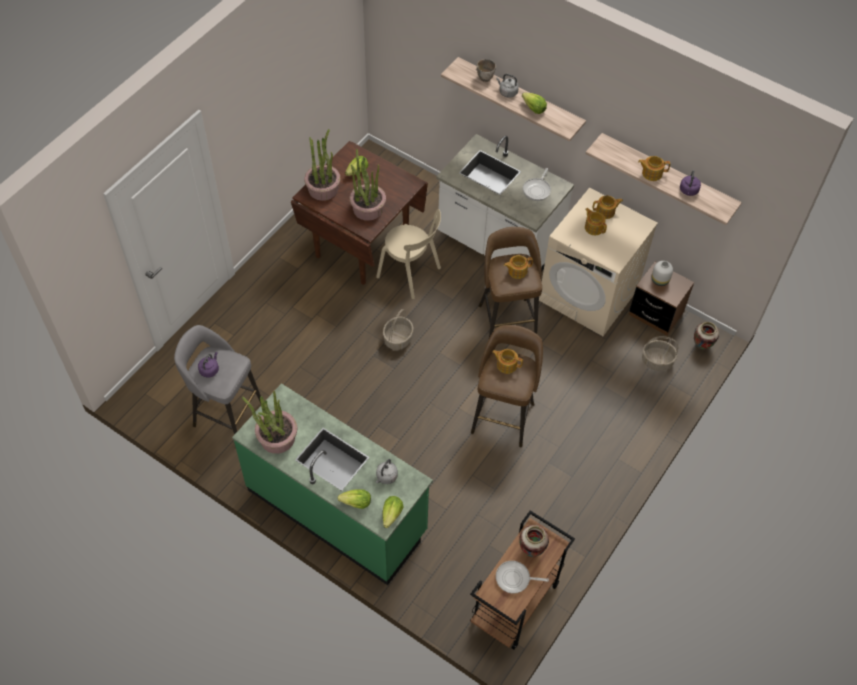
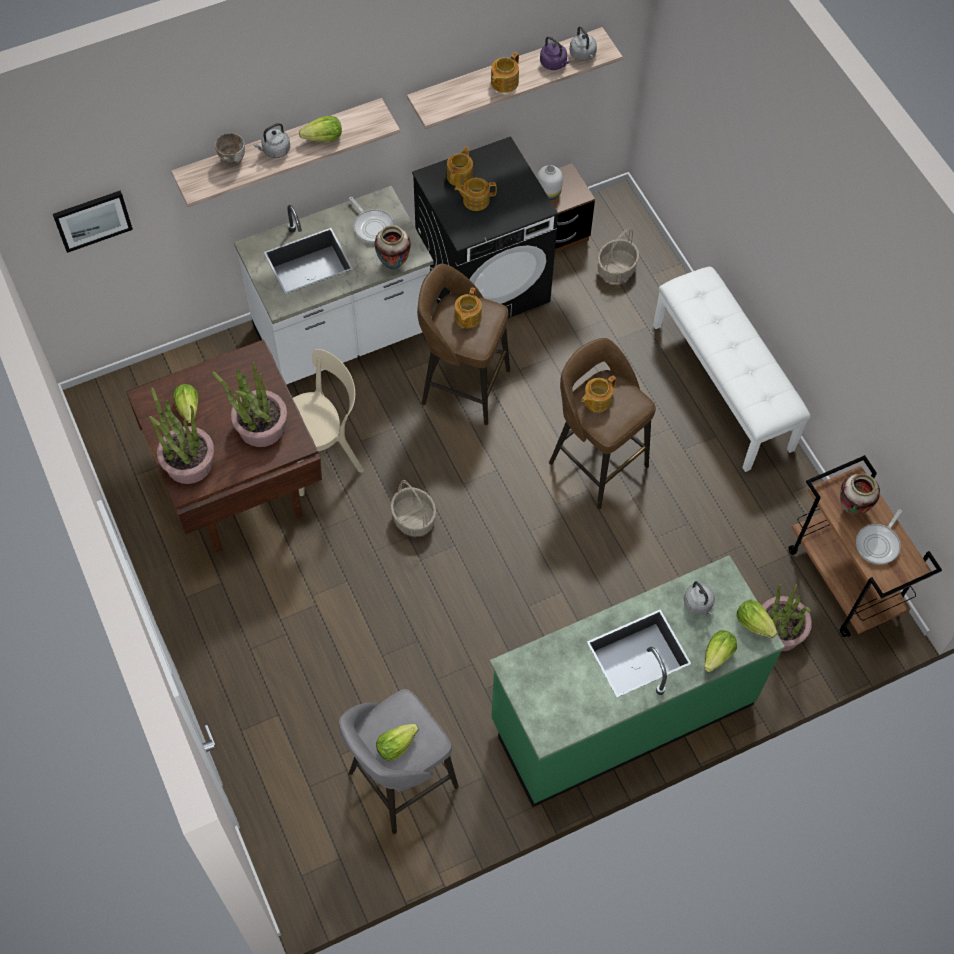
camera: 60 degrees left, 5 degrees up
purple kettle [198,352,219,377] -> lettuce [376,723,419,761]
potted plant [242,390,297,454] -> potted plant moved to [762,584,812,652]
beige washing machine [539,188,658,336] -> black washing machine [412,136,558,318]
vase [694,322,719,350] -> vase moved to [374,225,411,269]
none -> picture [53,191,133,253]
none -> grey kettle [570,26,597,61]
none -> white bench [653,267,811,472]

